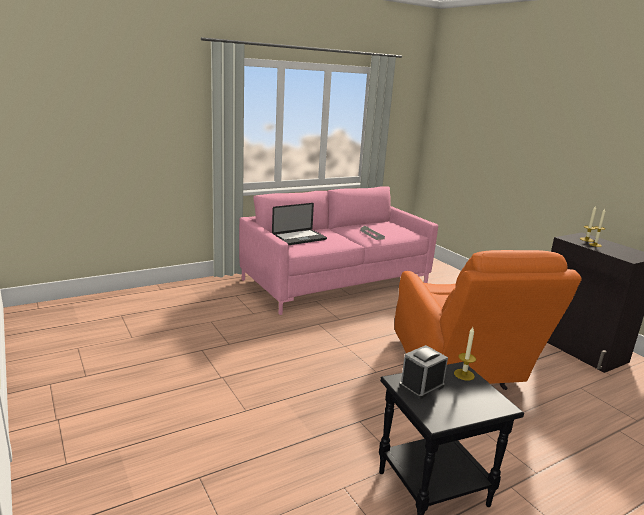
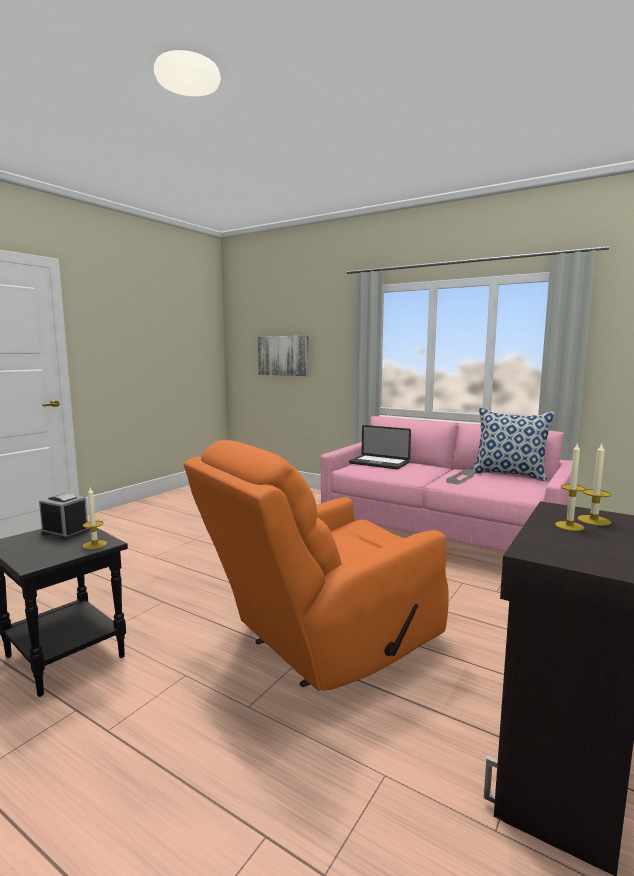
camera: 65 degrees right, 10 degrees down
none -> picture [258,336,309,376]
none -> pillow [472,408,555,482]

